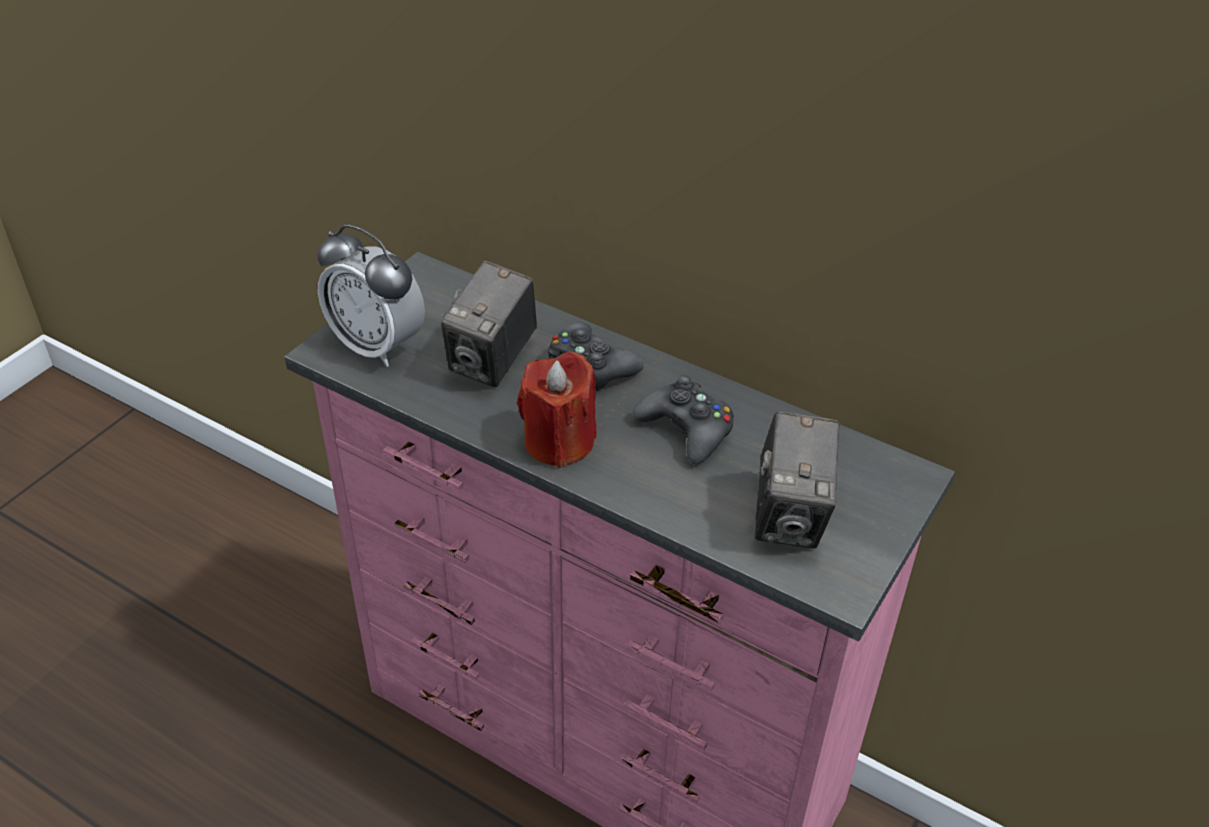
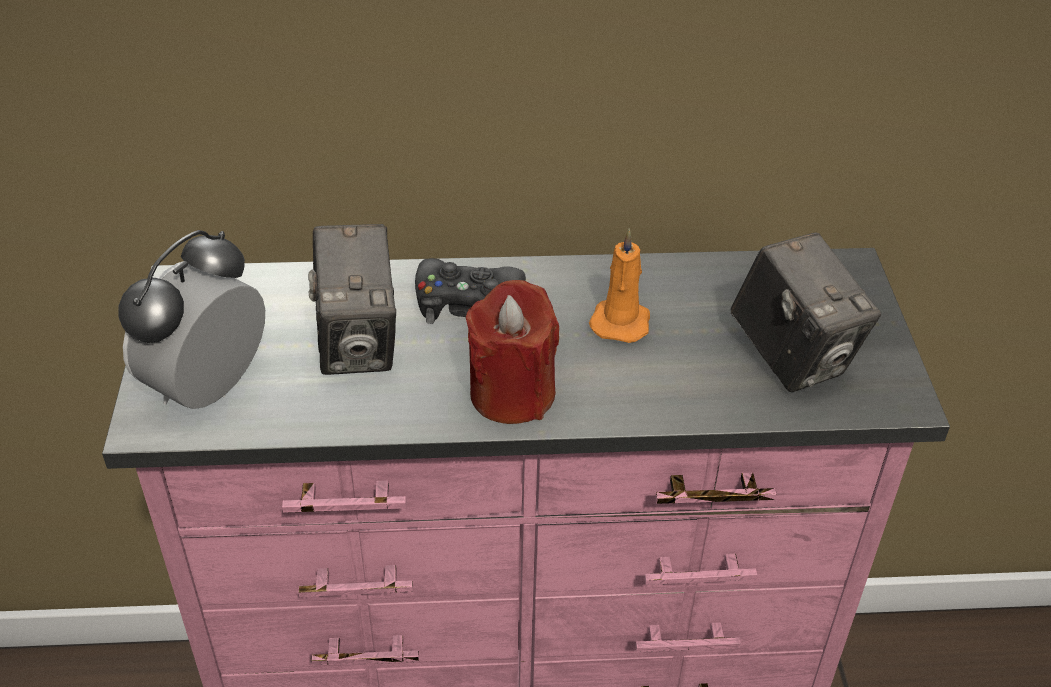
camera: 35 degrees left, 0 degrees up
alarm clock [317,224,425,367] -> alarm clock turned 120 degrees clockwise [118,230,265,409]
black game controller [633,375,734,464] -> orange candle [589,229,650,343]

